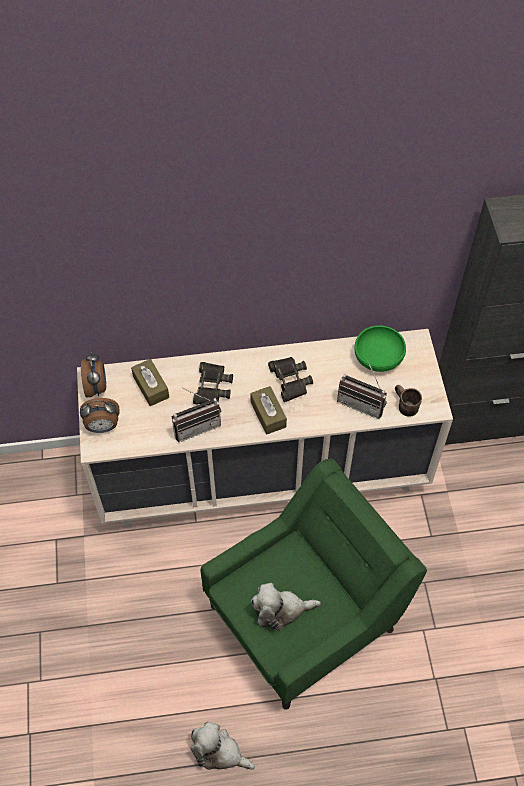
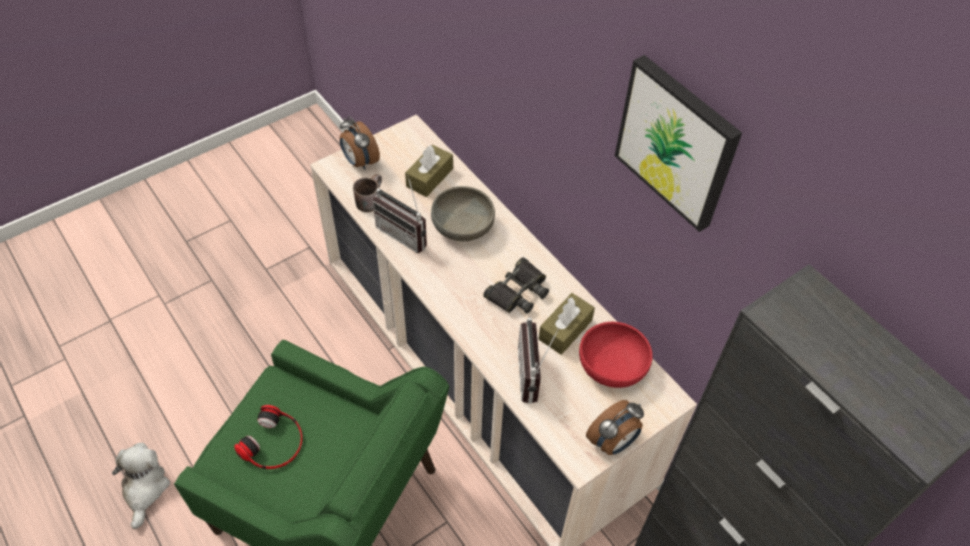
camera: 60 degrees right, 5 degrees down
alarm clock [81,352,106,398] -> alarm clock moved to [586,400,644,455]
black binoculars [193,362,233,405] -> grey bowl [431,186,495,241]
brown tissue box [250,386,287,435] -> brown tissue box moved to [539,293,595,355]
plush toy [251,583,321,631] -> headphones [234,405,302,469]
green bowl [354,325,406,372] -> red bowl [579,322,652,388]
brown mug [395,385,422,417] -> brown mug moved to [353,174,382,212]
none -> picture [615,55,742,232]

